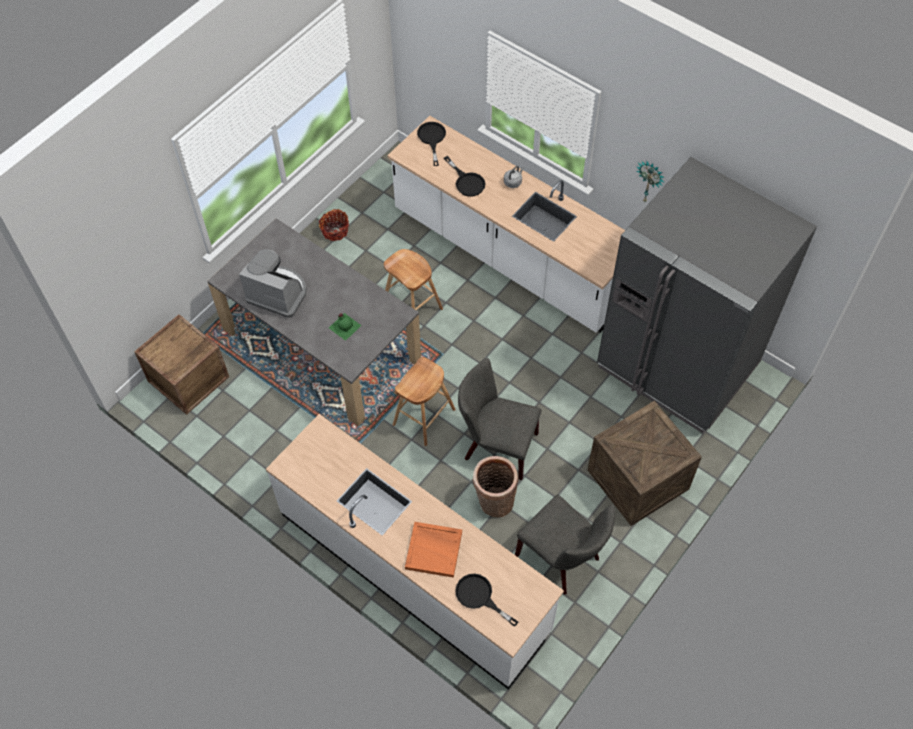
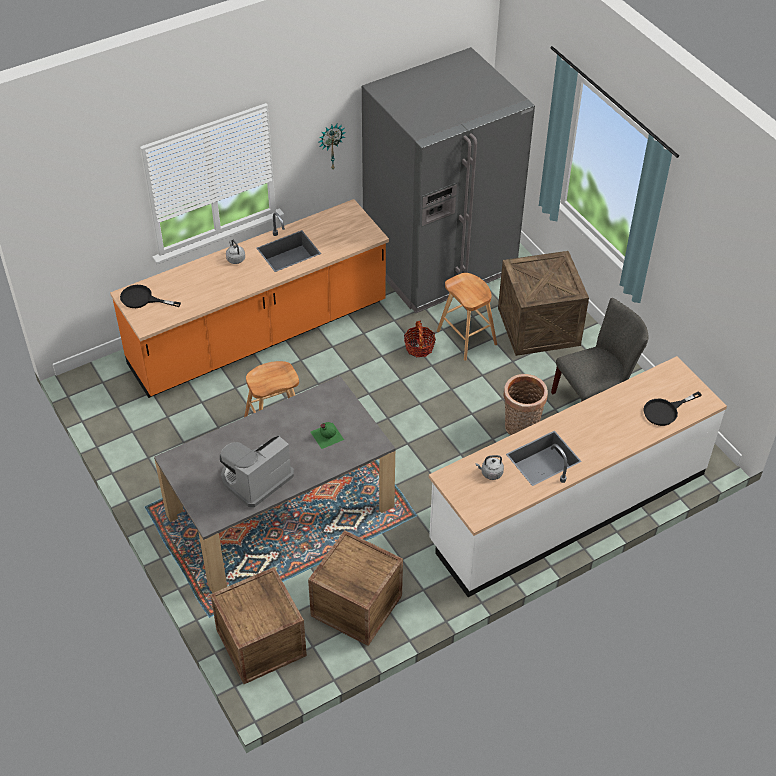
camera: 70 degrees left, 10 degrees down
basket [319,209,349,241] -> basket moved to [404,320,436,357]
white counter [387,116,625,333] -> orange counter [110,199,389,398]
brown stool [393,357,456,446] -> brown stool moved to [437,273,497,361]
orange tray [405,522,462,578] -> none
black frying pan [444,156,486,197] -> none
grey chair [458,358,541,480] -> none
none -> crate [308,530,403,646]
none -> grey kettle [476,455,504,480]

